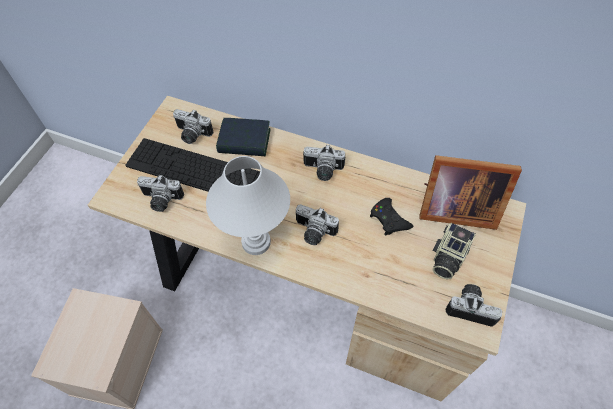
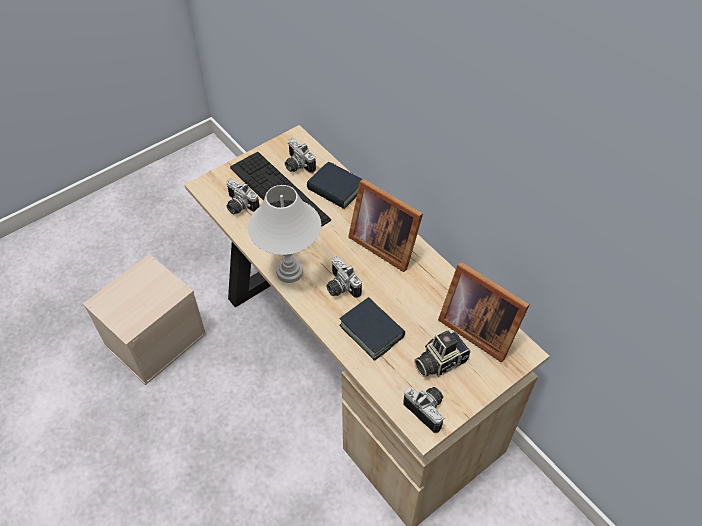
camera: 30 degrees right, 5 degrees down
camera [303,145,345,181] -> picture frame [348,179,423,272]
black game controller [370,198,413,236] -> none
none -> book [339,297,405,361]

